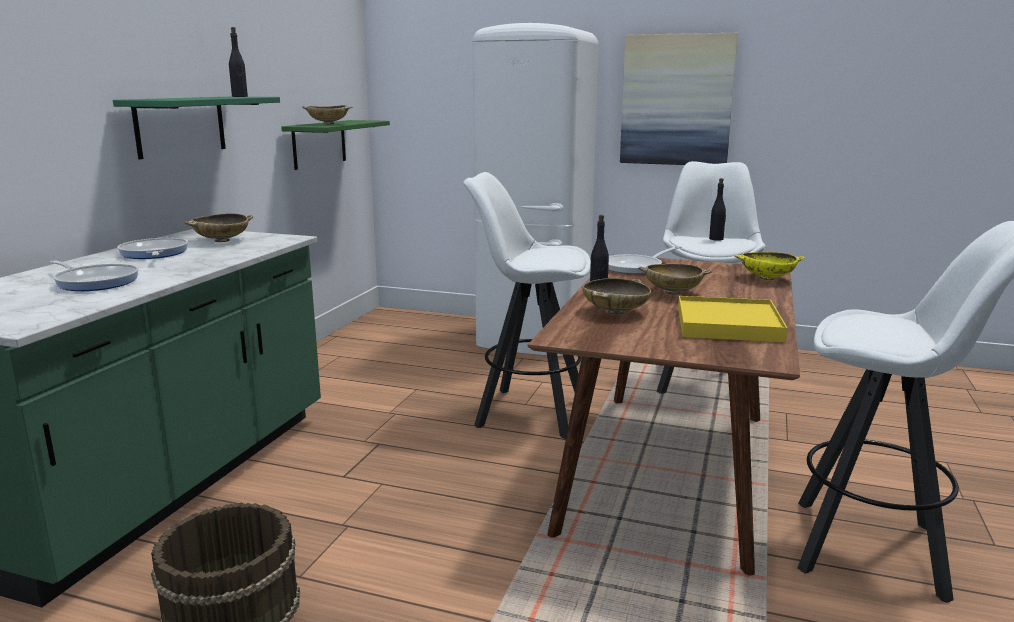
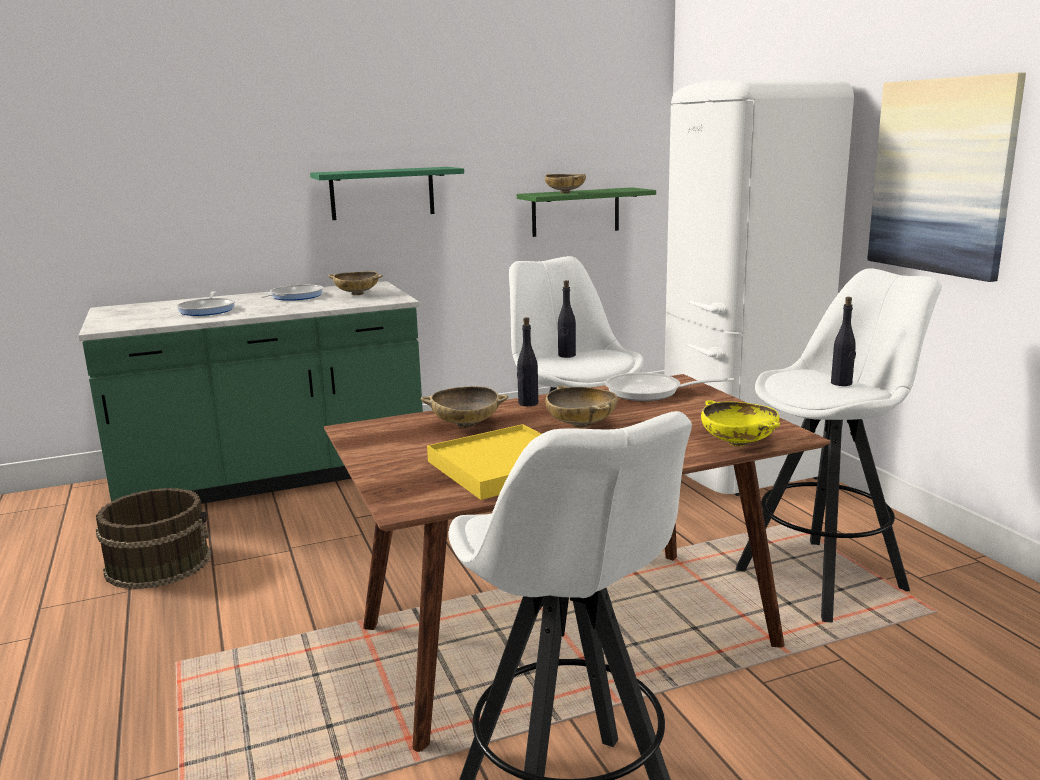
camera: 50 degrees right, 0 degrees up
black bottle [229,27,248,97] -> black bottle moved to [558,280,576,358]

